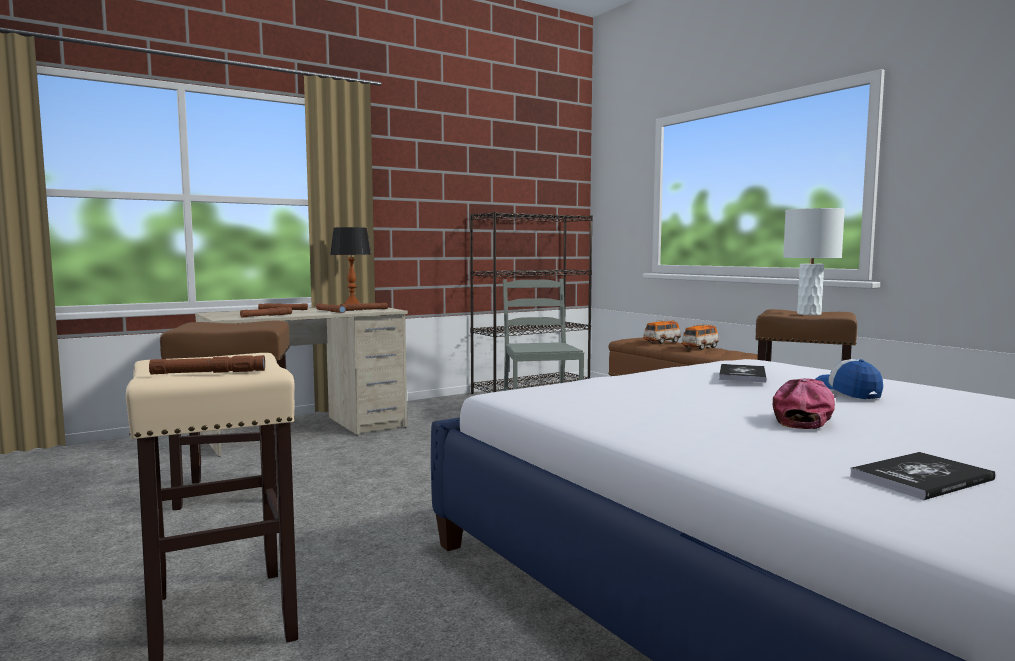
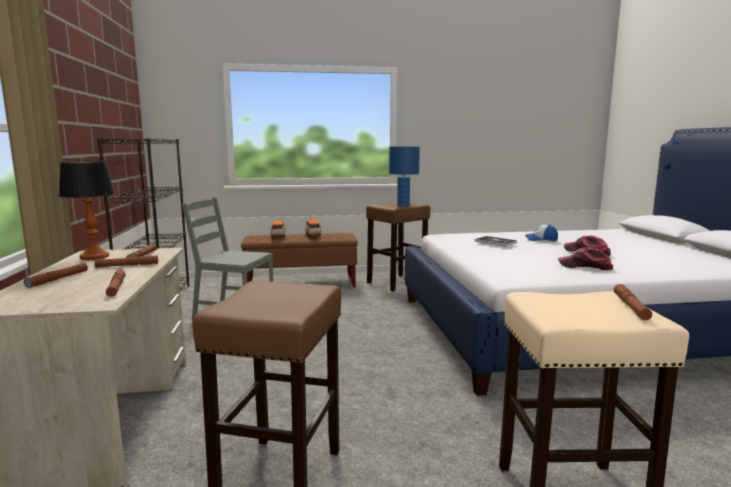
camera: 65 degrees left, 5 degrees up
white table lamp [783,208,845,315] -> blue table lamp [389,147,420,206]
book [850,452,995,500] -> none
none -> cap [558,247,613,270]

